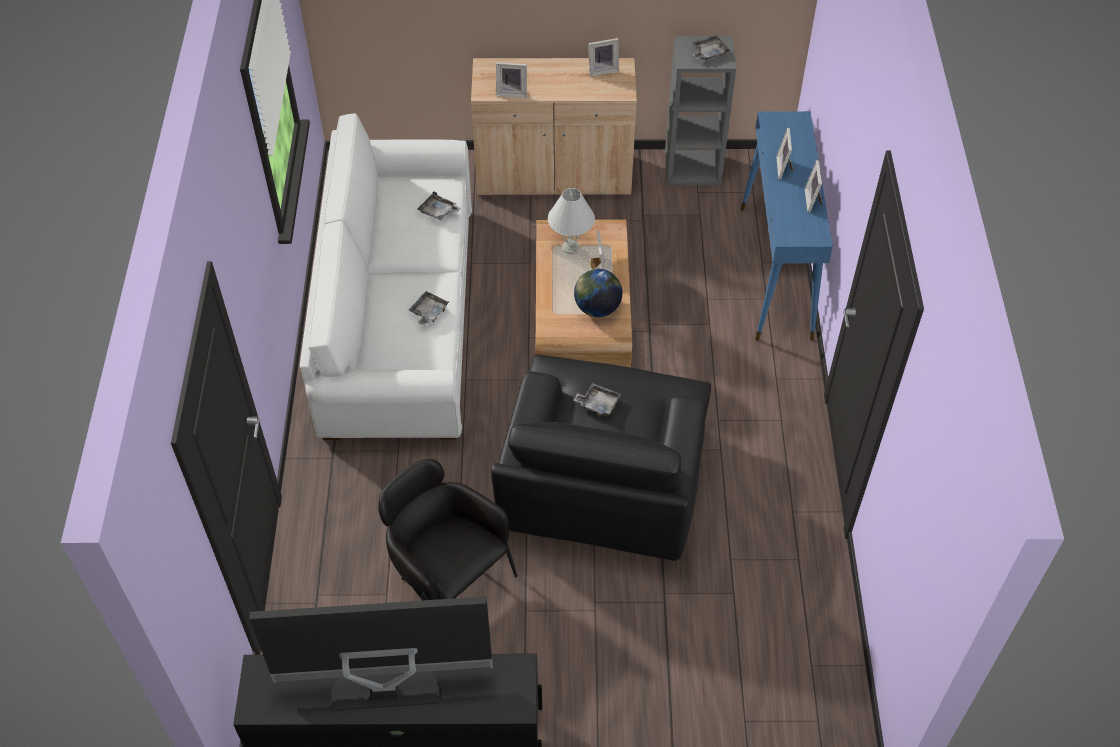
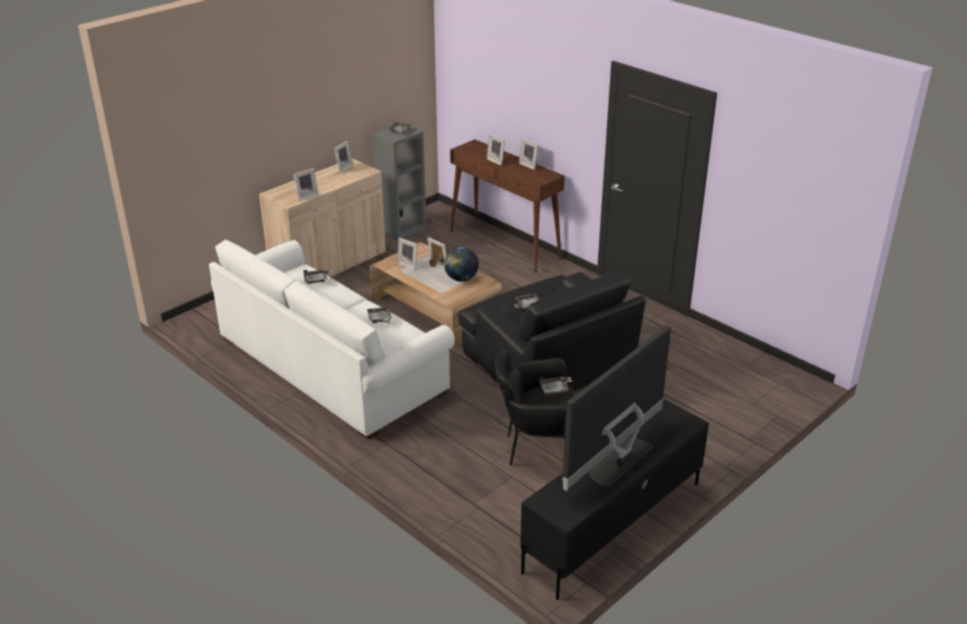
camera: 45 degrees left, 20 degrees down
white table lamp [548,188,595,254] -> picture frame [397,238,418,270]
blue console table [741,111,833,341] -> brown console table [450,139,565,273]
none -> grey tray [539,377,572,395]

